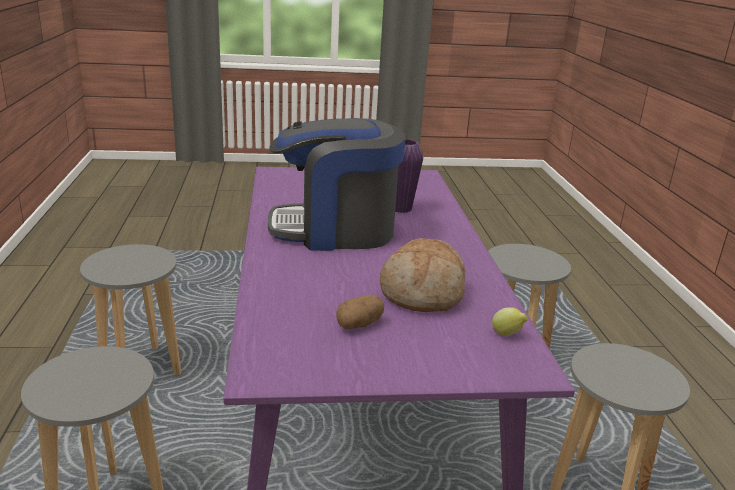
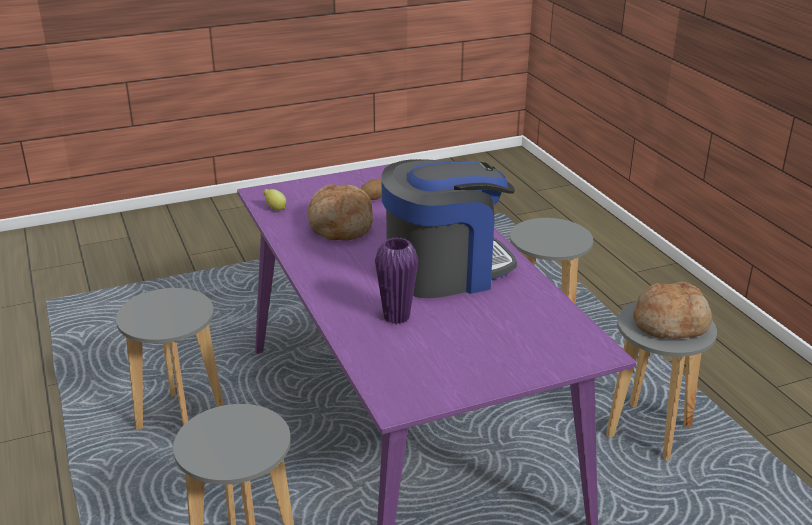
camera: 165 degrees right, 5 degrees up
none -> bread [633,282,712,339]

